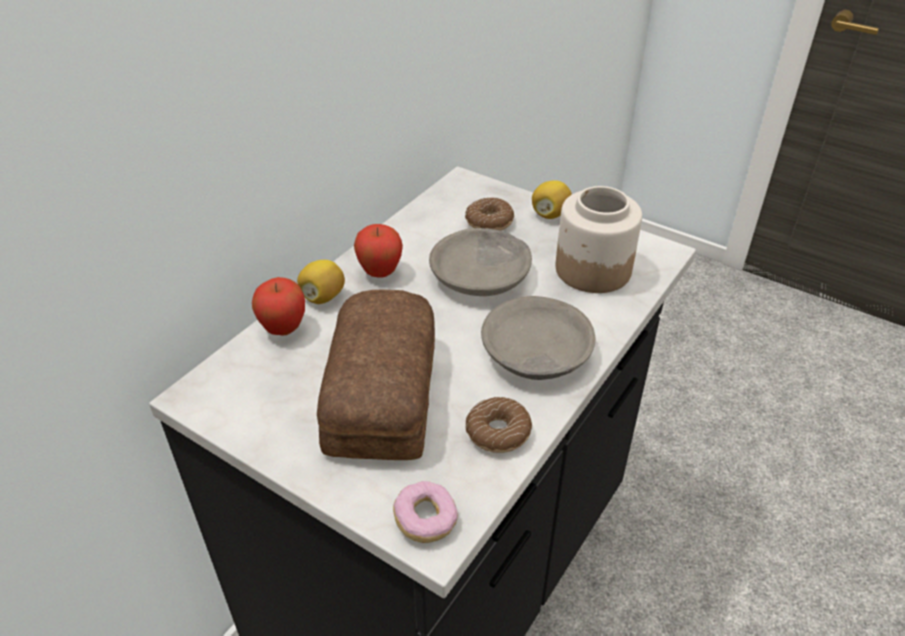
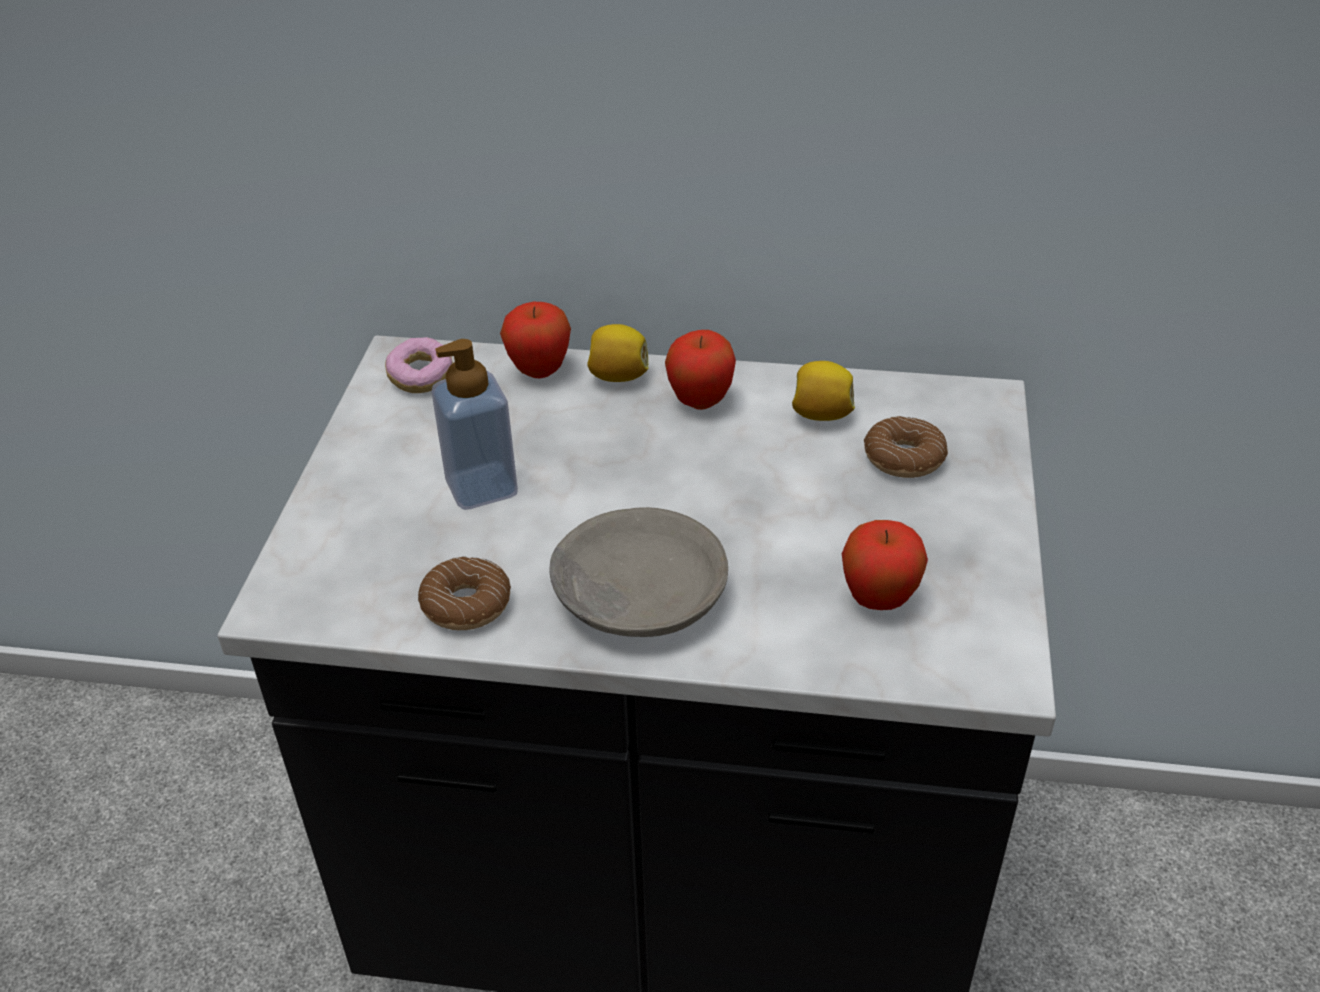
camera: 65 degrees right, 0 degrees up
bread [317,289,435,460] -> soap dispenser [432,339,518,510]
donut [393,481,458,543] -> donut moved to [385,337,453,393]
grey bowl [429,228,532,296] -> none
lemon [532,180,572,219] -> lemon moved to [792,361,855,421]
jar [555,186,642,293] -> apple [842,520,928,610]

